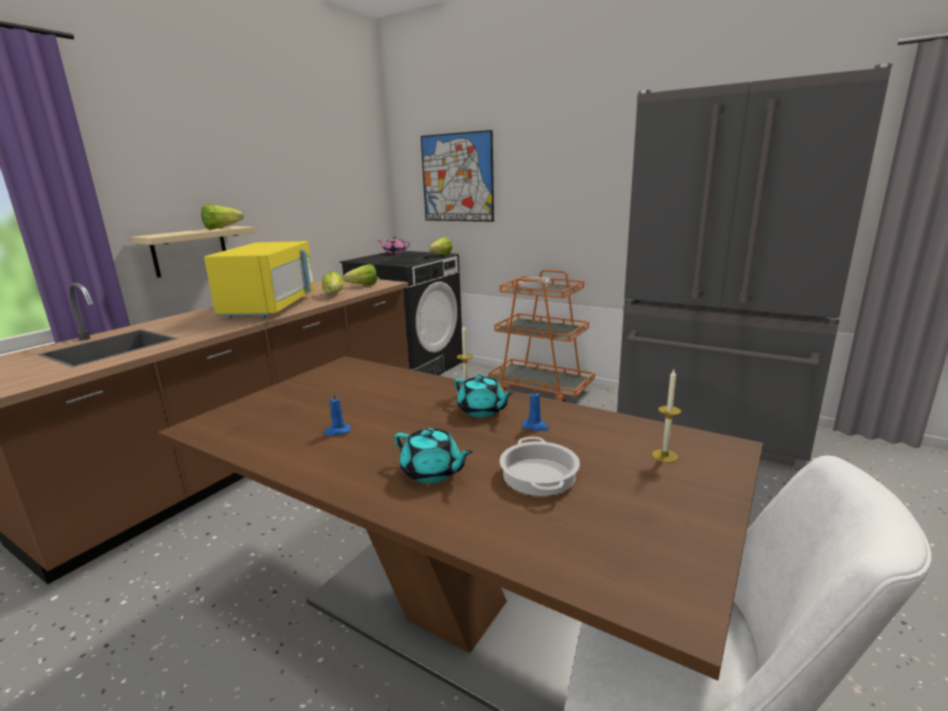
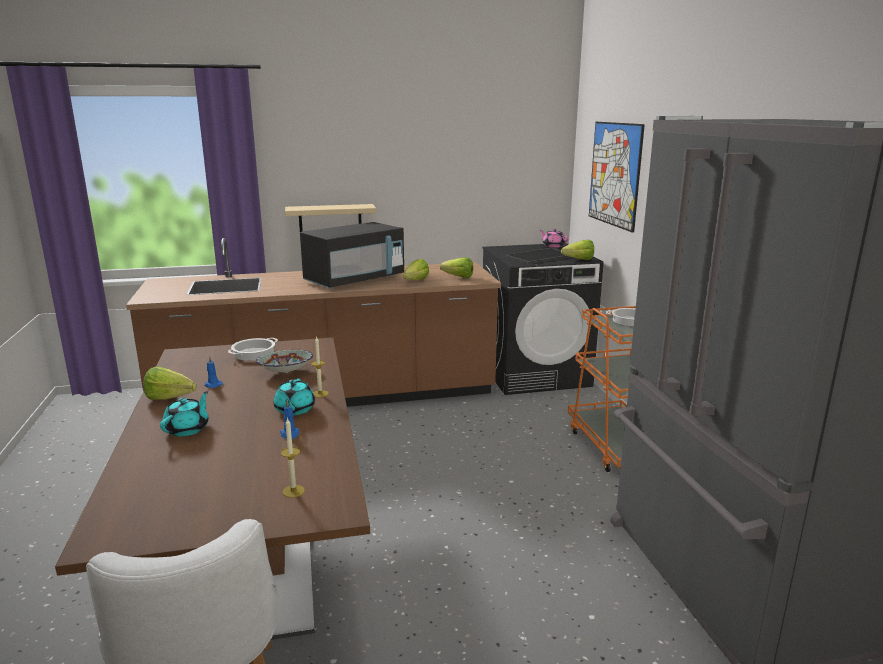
camera: 45 degrees right, 0 degrees up
lettuce [201,204,244,230] -> lettuce moved to [143,367,196,400]
yellow microwave [204,241,315,319] -> black microwave [300,222,404,289]
turquoise teapot [394,428,473,483] -> turquoise teapot turned 150 degrees counterclockwise [160,391,209,436]
cooking pot [500,437,580,496] -> cooking pot moved to [228,338,278,361]
none -> bowl [256,350,313,373]

